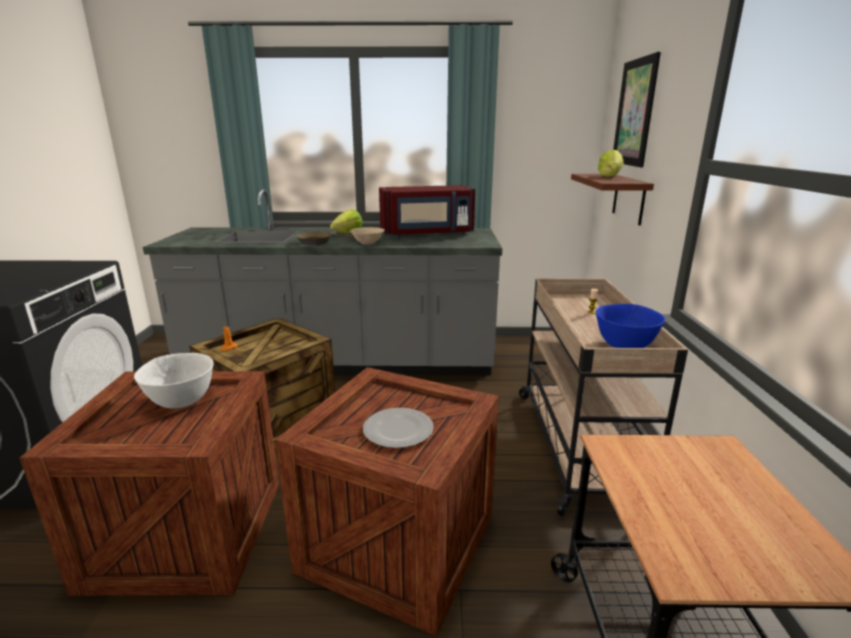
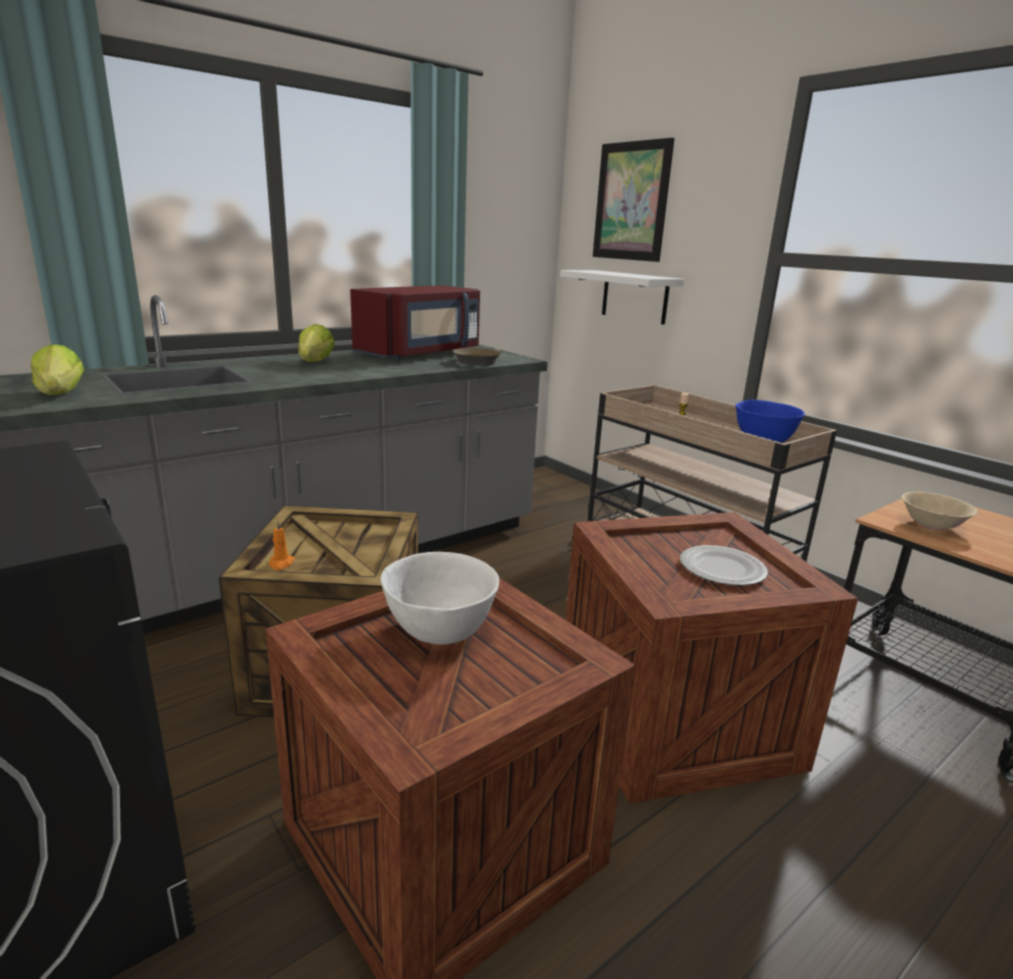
camera: 40 degrees left, 0 degrees up
brown frying pan [295,232,354,246] -> brown frying pan moved to [453,348,501,366]
beige bowl [350,227,385,245] -> beige bowl moved to [902,492,978,531]
brown shelf [571,174,654,225] -> white shelf [560,270,684,325]
lettuce [598,150,624,177] -> lettuce moved to [31,344,84,395]

